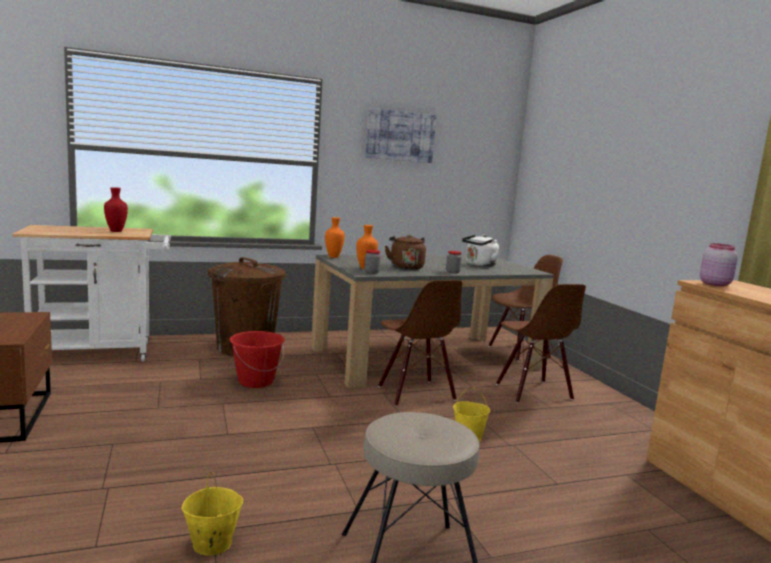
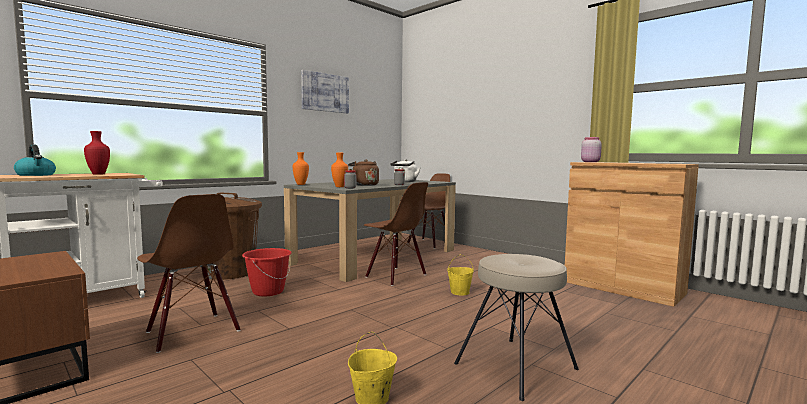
camera: 25 degrees left, 5 degrees down
brown chair [496,284,586,403] -> brown chair moved to [137,194,240,353]
none -> kettle [14,144,56,176]

